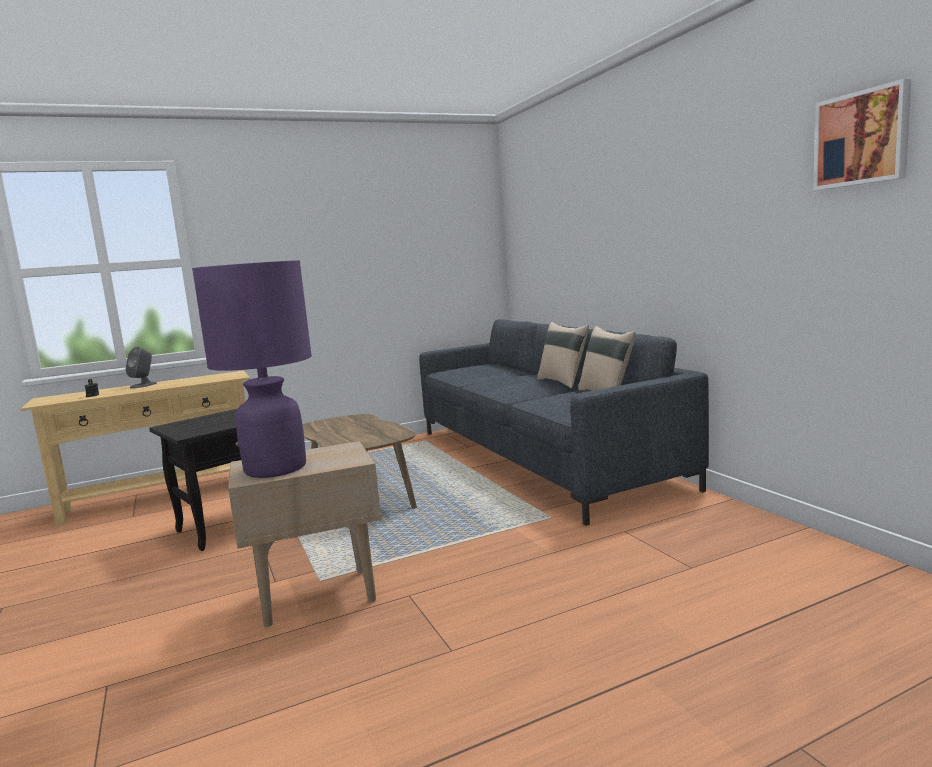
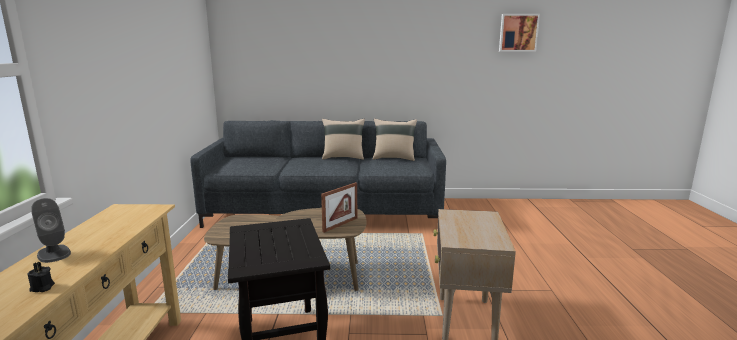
camera: 65 degrees left, 5 degrees up
purple table lamp [192,260,312,478] -> none
none -> picture frame [321,182,357,233]

